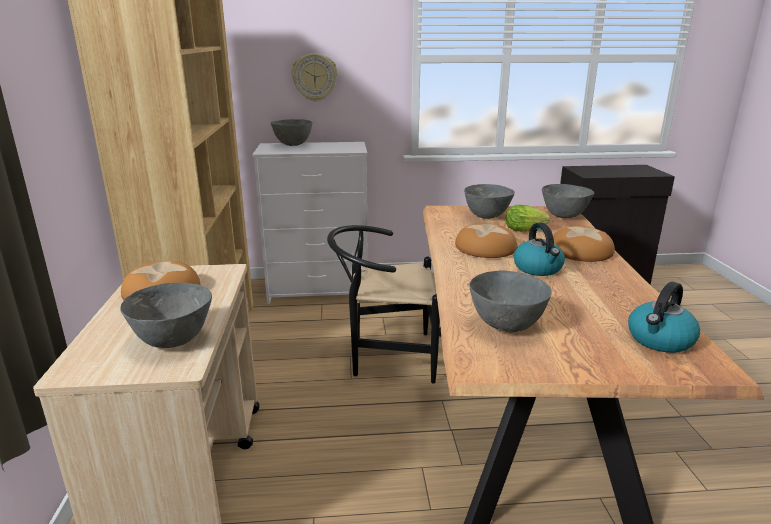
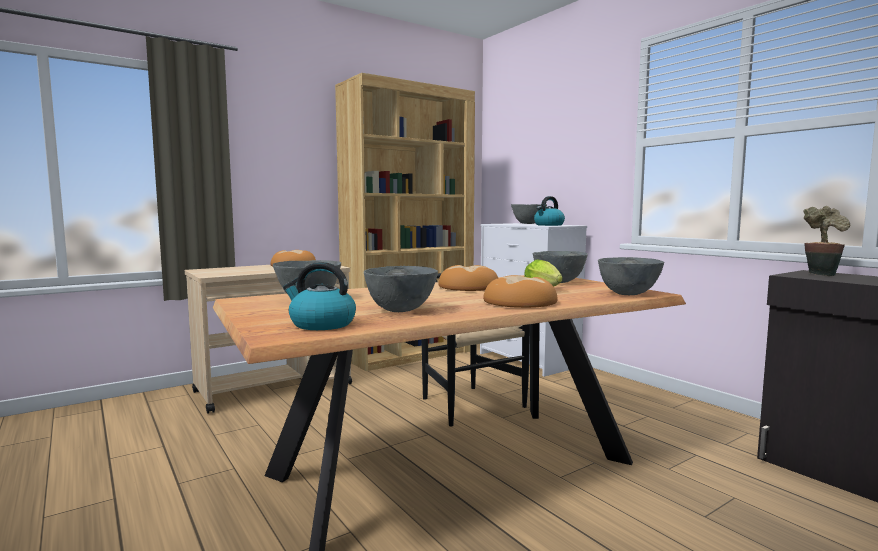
camera: 60 degrees right, 15 degrees down
grey bowl [120,283,212,348] -> grey bowl moved to [364,266,438,312]
wall clock [292,53,338,101] -> none
kettle [514,223,565,276] -> kettle moved to [534,196,565,226]
none -> potted plant [803,206,850,276]

